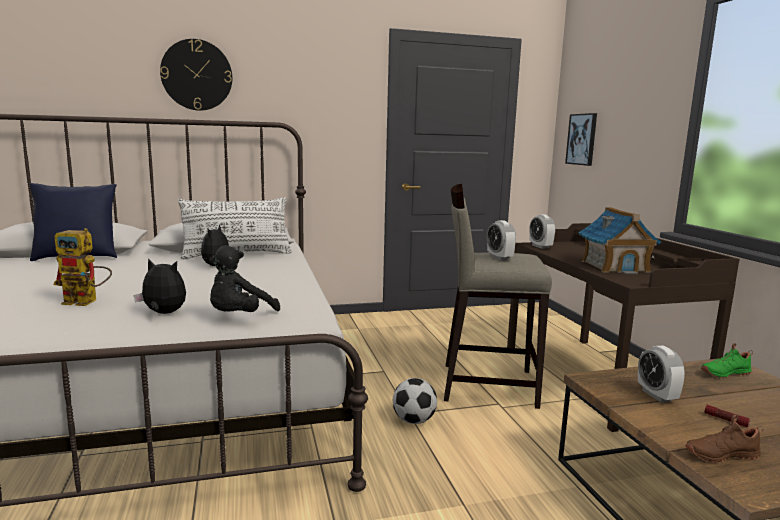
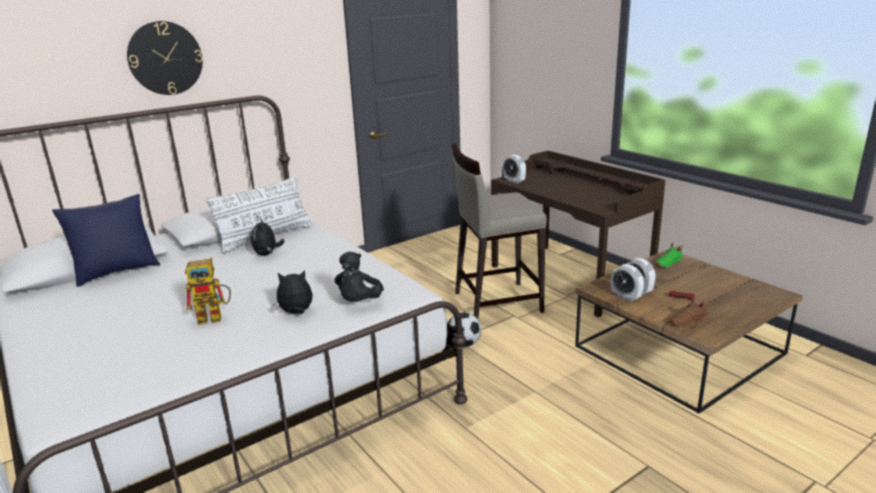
camera: 20 degrees left, 10 degrees up
alarm clock [487,220,516,260] -> alarm clock moved to [611,264,644,302]
picture [565,113,597,166] -> none
toy house [578,207,661,274] -> none

